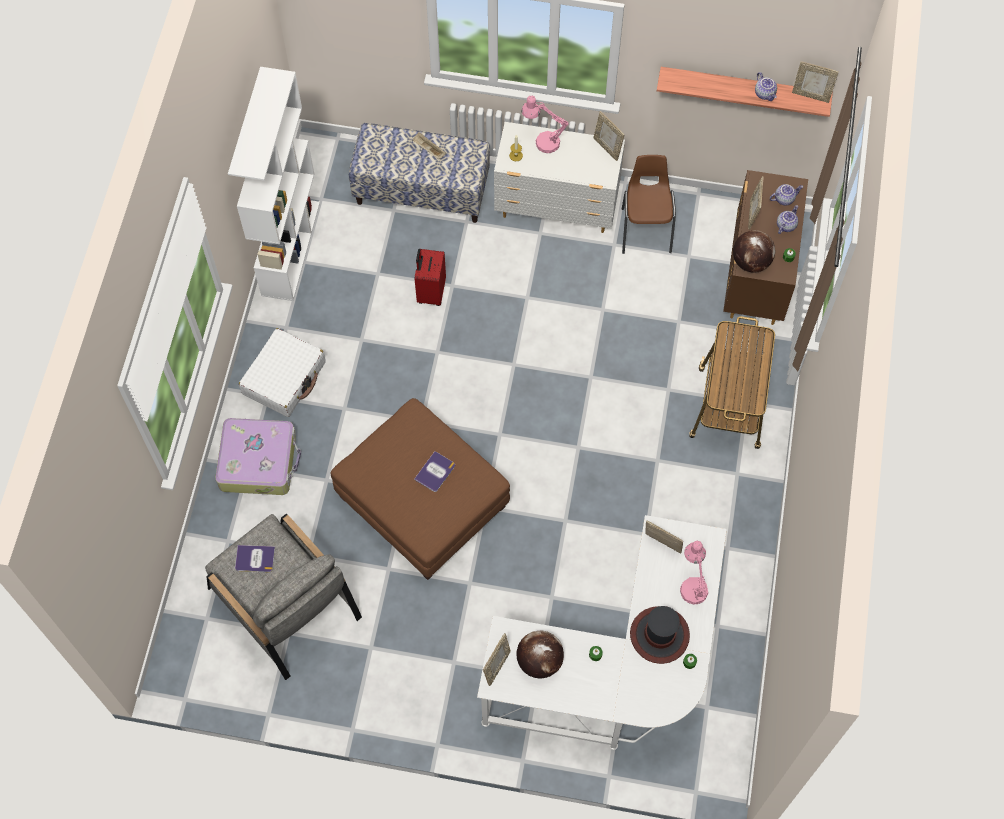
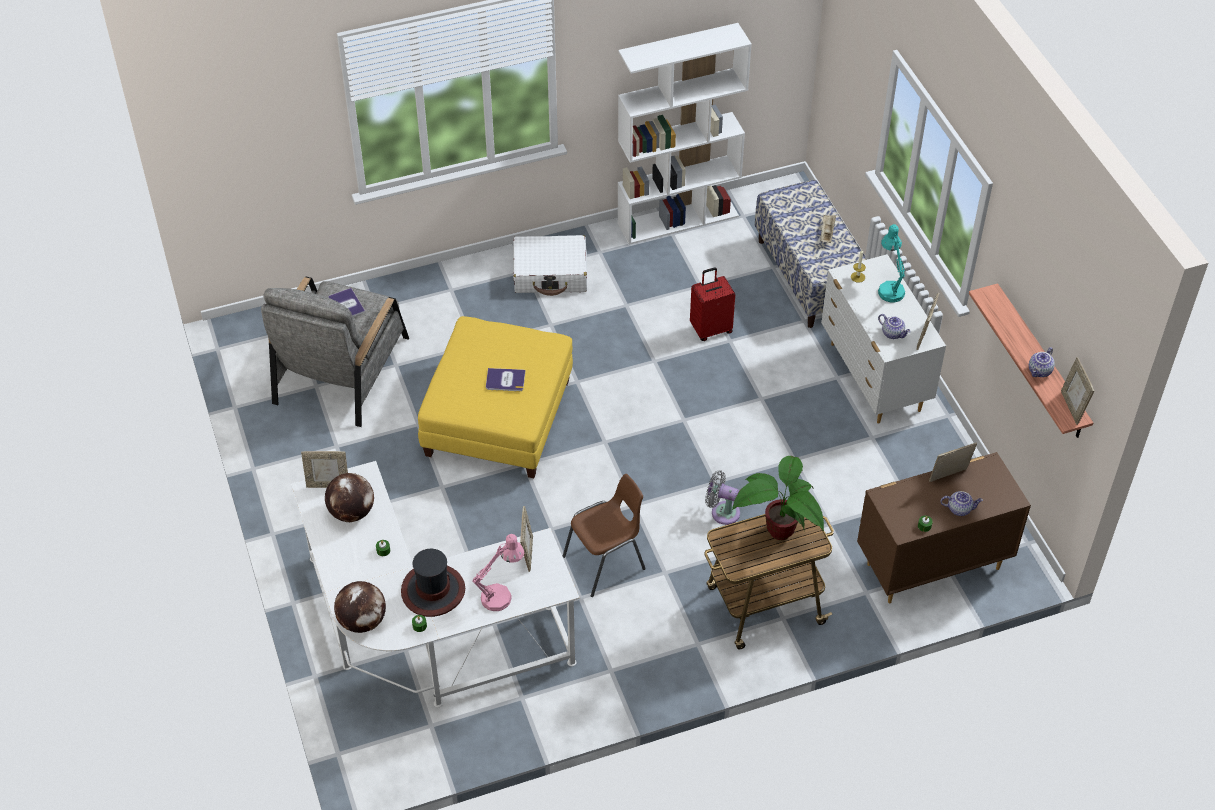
camera: 60 degrees right, 15 degrees down
suitcase [215,418,301,495] -> none
brown ottoman [330,398,510,580] -> yellow ottoman [418,316,573,478]
pink table lamp [521,96,569,153] -> turquoise table lamp [878,224,905,303]
brown chair [622,155,676,254] -> brown chair moved to [562,474,646,597]
globe [733,230,775,273] -> globe moved to [334,581,386,633]
teapot [770,184,803,206] -> teapot moved to [878,314,911,339]
none -> grey fan [705,470,740,525]
none -> potted plant [732,456,824,540]

